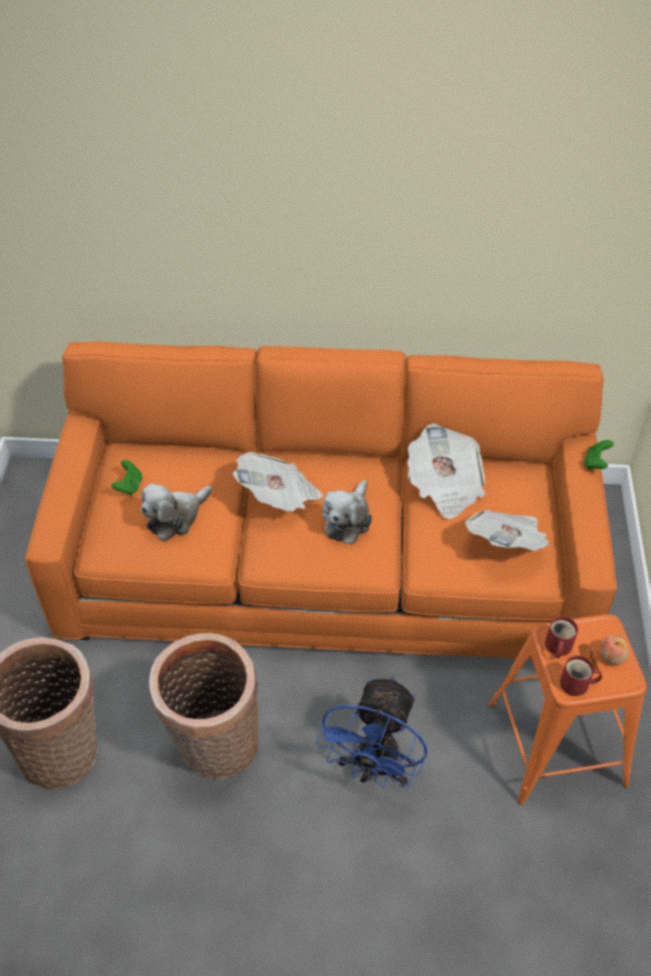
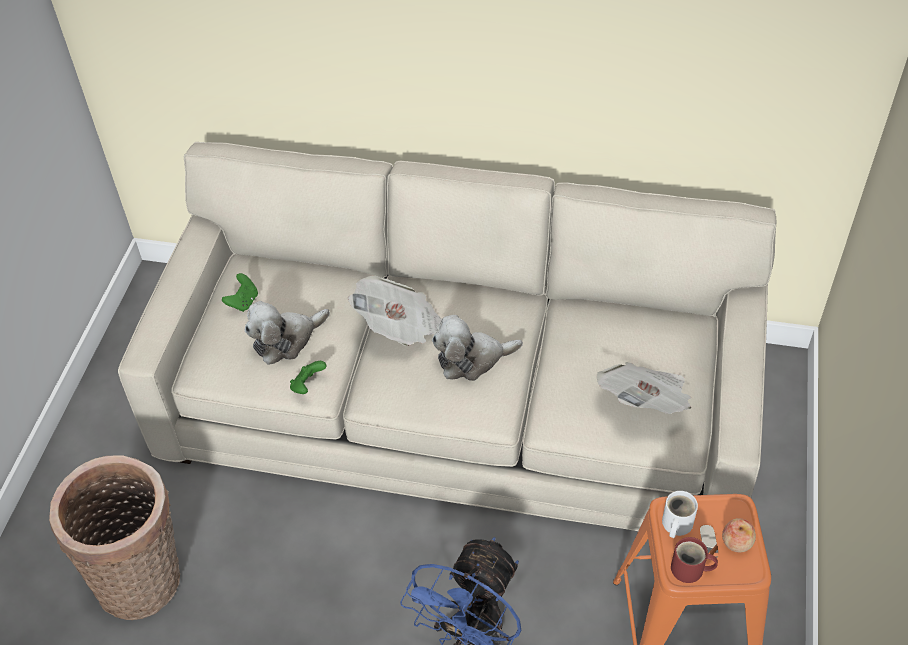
camera: 10 degrees right, 0 degrees up
orange sofa [25,341,617,660] -> beige sofa [118,142,776,548]
basket [149,633,259,779] -> none
plush toy [322,480,372,545] -> plush toy turned 45 degrees clockwise [432,315,523,381]
newspaper [408,423,486,520] -> none
red mug [545,616,578,658] -> white mug [662,491,698,538]
green game controller [584,440,614,470] -> green game controller moved to [290,361,327,394]

